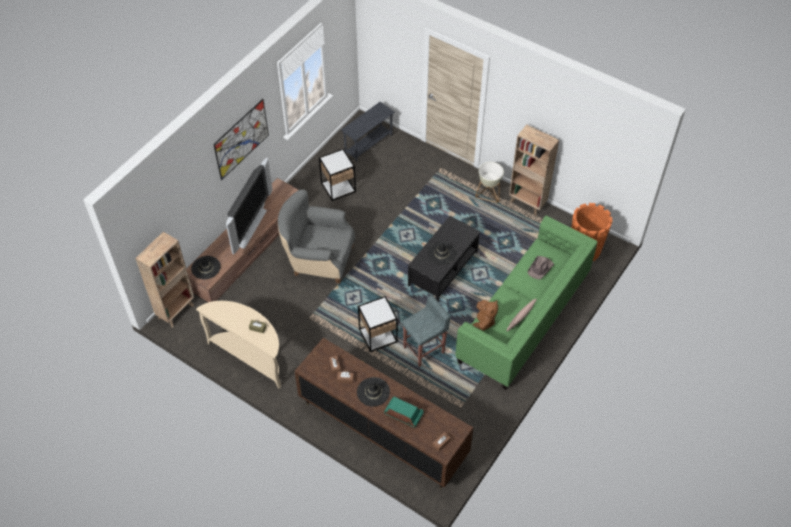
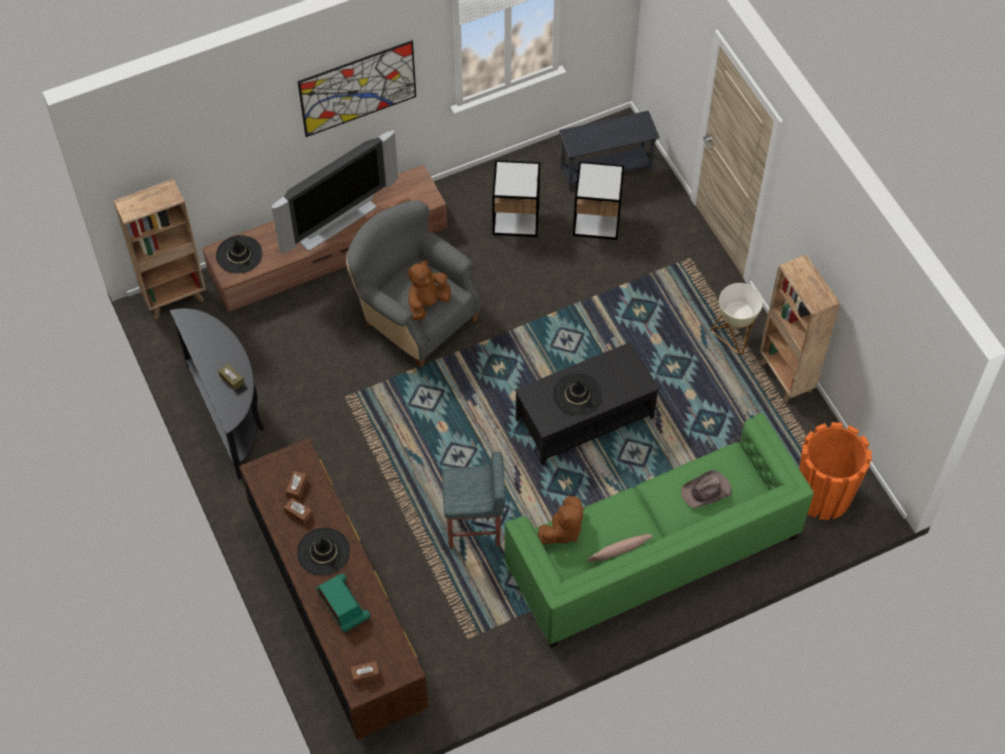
camera: 30 degrees right, 5 degrees up
beige console table [196,301,281,388] -> black console table [170,308,264,479]
side table [358,296,398,352] -> side table moved to [573,161,624,240]
none -> brown plush toy [407,261,451,320]

